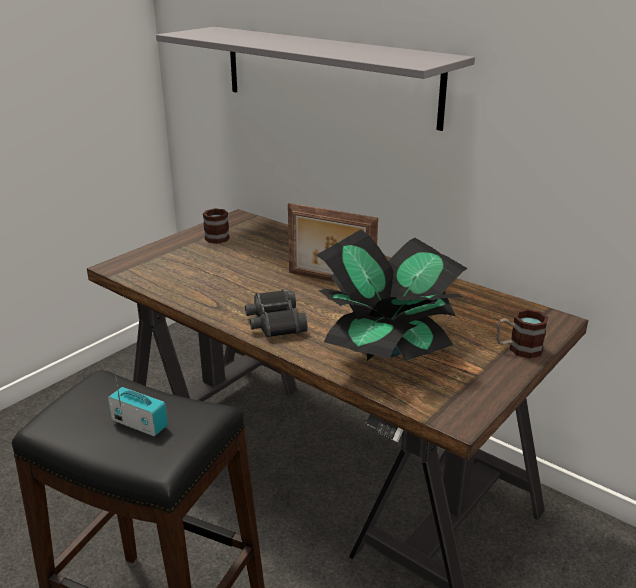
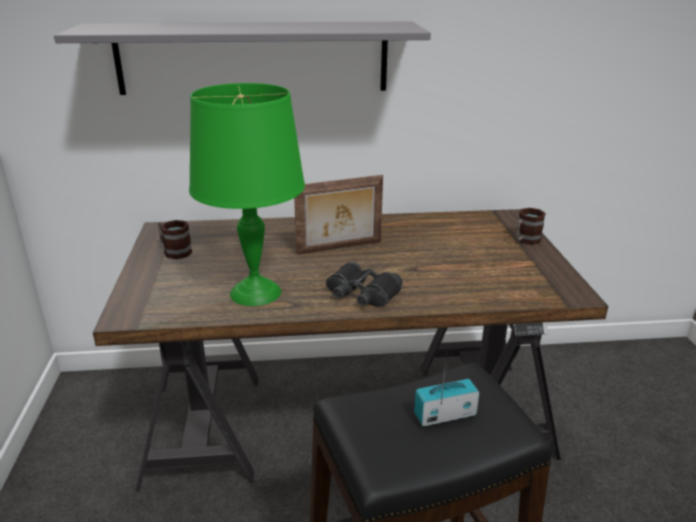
camera: 45 degrees left, 0 degrees up
potted plant [316,230,468,361] -> none
none -> green table lamp [189,83,305,306]

